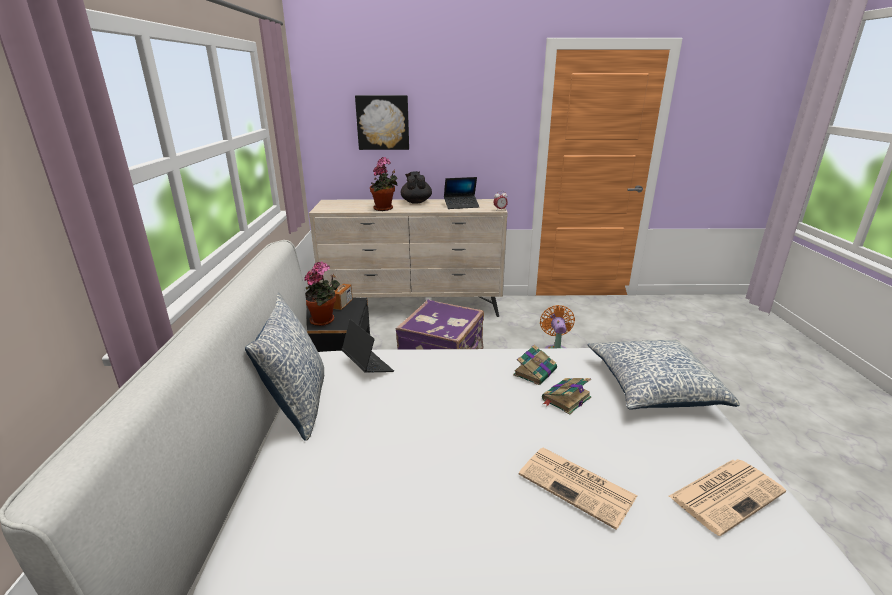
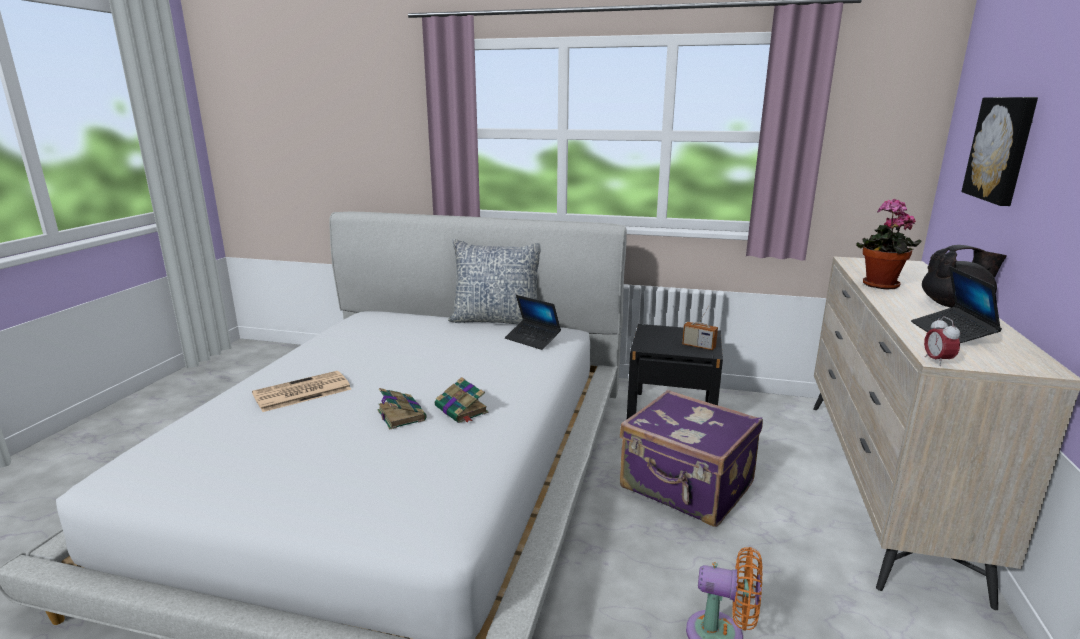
camera: 105 degrees right, 5 degrees down
potted plant [304,262,340,326] -> none
laptop [341,319,394,373] -> laptop turned 60 degrees clockwise [505,295,561,350]
pillow [588,340,740,410] -> none
newspaper [669,459,786,536] -> none

